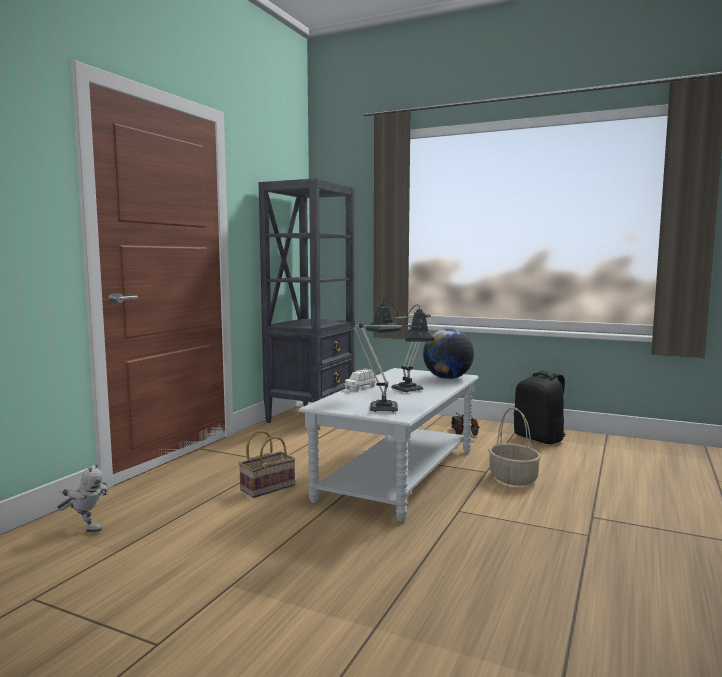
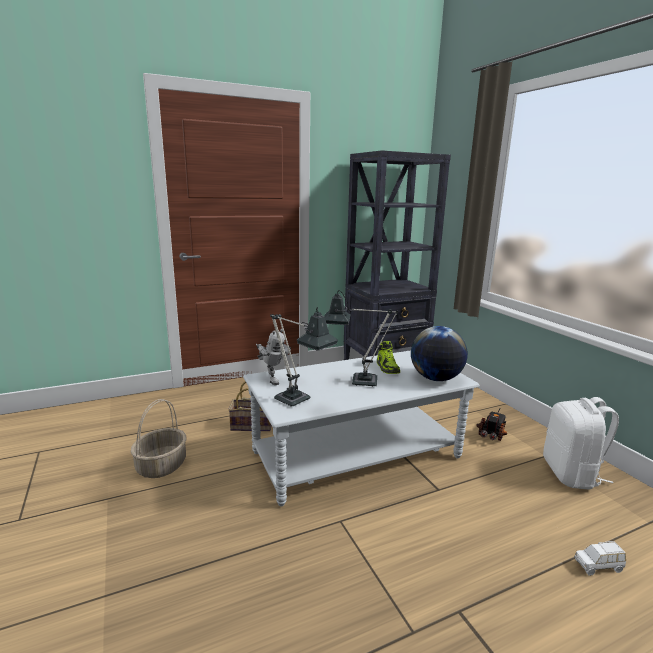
camera: 40 degrees right, 10 degrees up
toy robot [57,463,108,532] -> toy robot moved to [256,329,291,385]
white toy car [344,368,375,392] -> white toy car moved to [574,541,626,576]
basket [488,407,541,486] -> basket moved to [131,399,187,478]
black backpack [514,371,566,444] -> white backpack [543,397,619,490]
none -> shoe [377,341,400,374]

